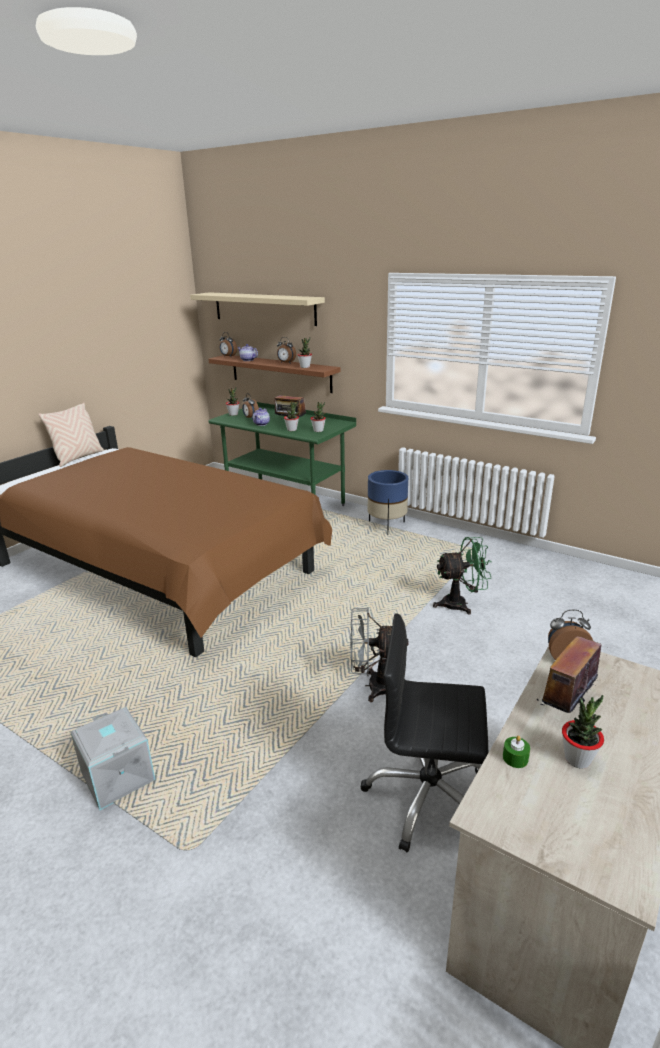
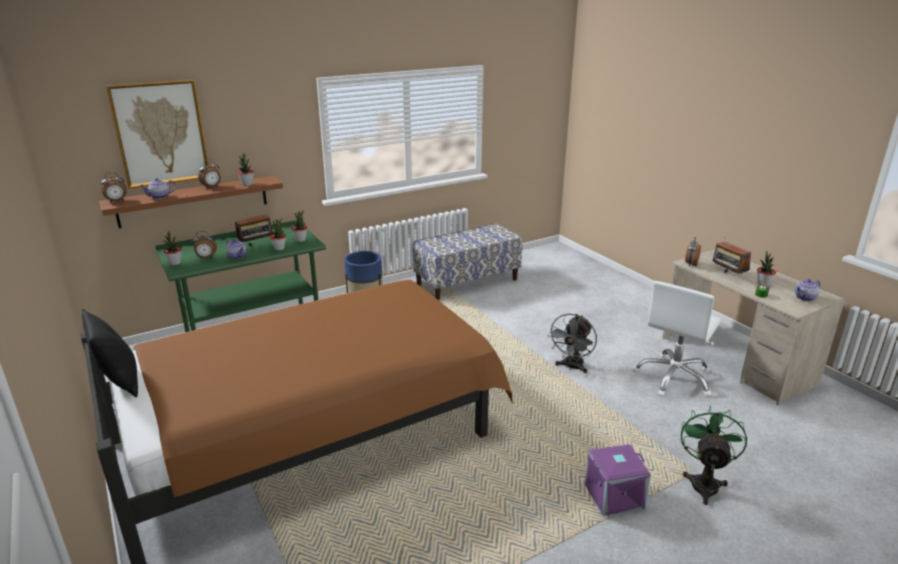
camera: 65 degrees left, 0 degrees up
beige pillow [38,403,104,467] -> black pillow [82,309,138,397]
grey storage box [70,707,155,810] -> purple storage box [584,444,651,516]
beige shelf [190,292,325,326] -> picture [106,79,208,189]
black office chair [360,613,488,853] -> white office chair [633,281,721,397]
green fan [433,537,491,615] -> green fan moved to [681,405,747,505]
none -> bench [412,224,523,300]
none -> teapot [795,279,820,301]

